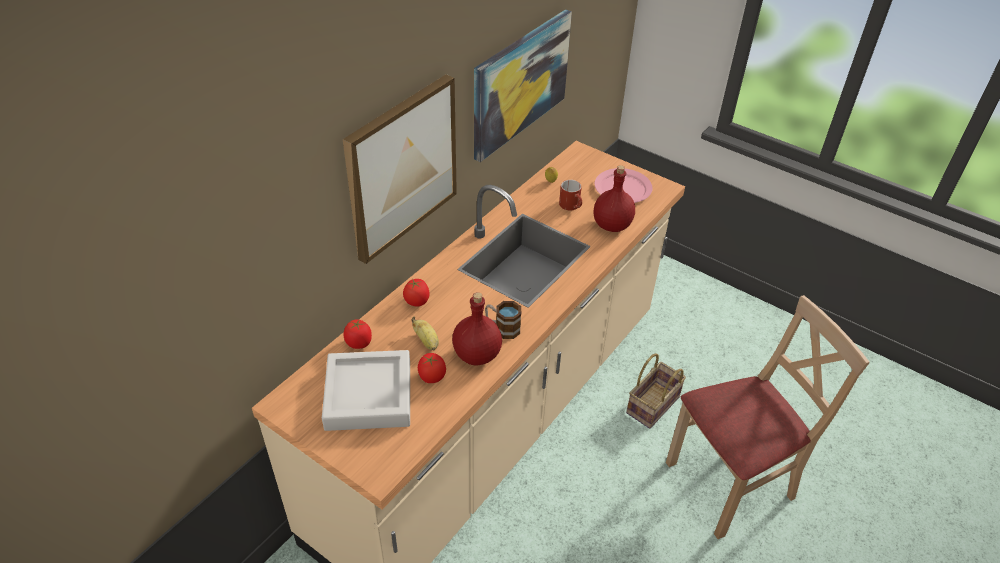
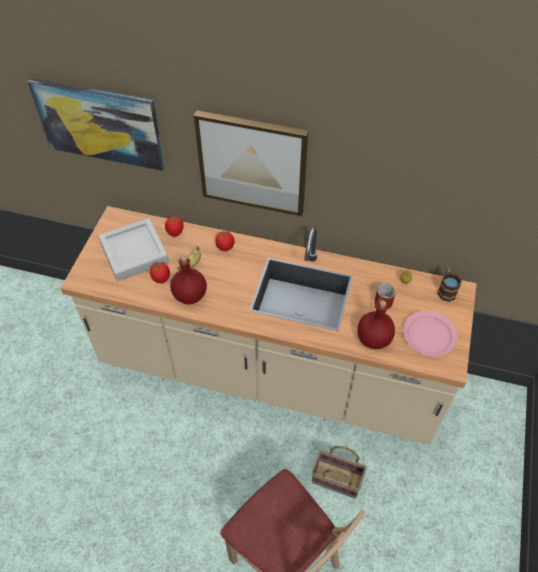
camera: 70 degrees right, 10 degrees up
picture [474,9,572,162] -> picture moved to [27,78,165,171]
mug [485,301,521,339] -> mug moved to [437,268,462,302]

